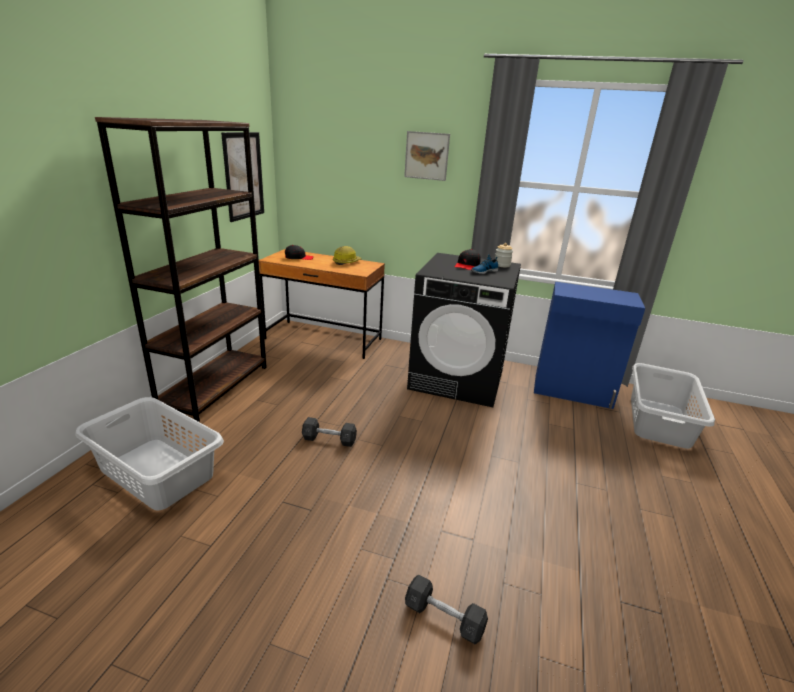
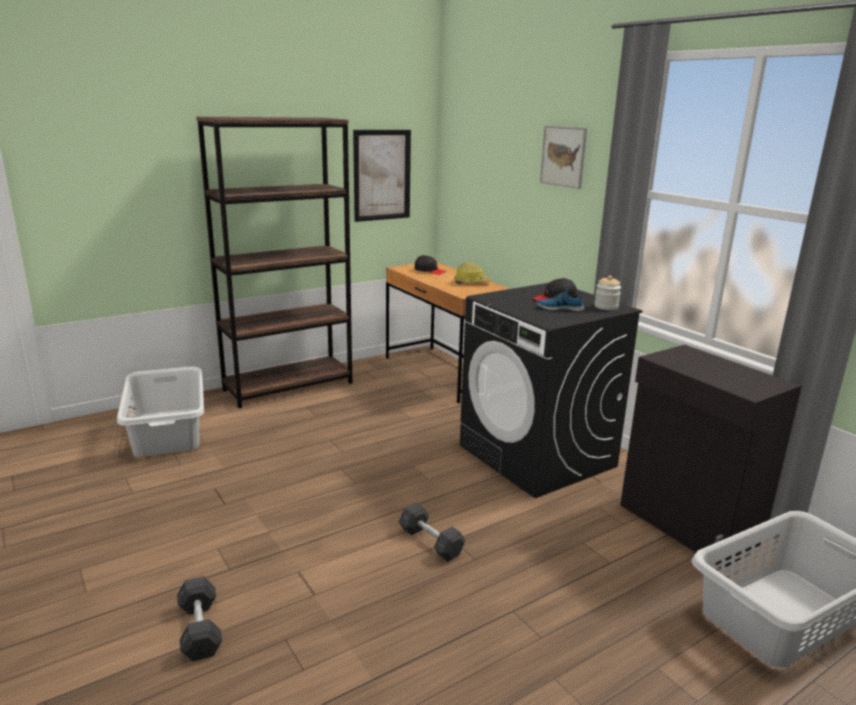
camera: 40 degrees right, 5 degrees down
grey dumbbell [302,417,357,447] -> grey dumbbell moved to [399,502,466,562]
blue cabinet [534,282,645,409] -> black cabinet [620,345,802,568]

